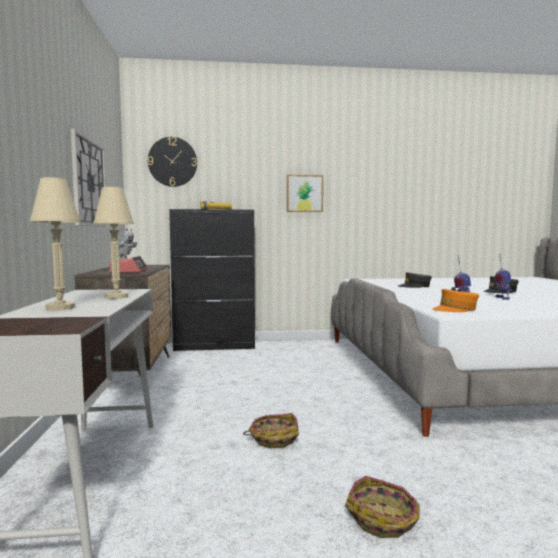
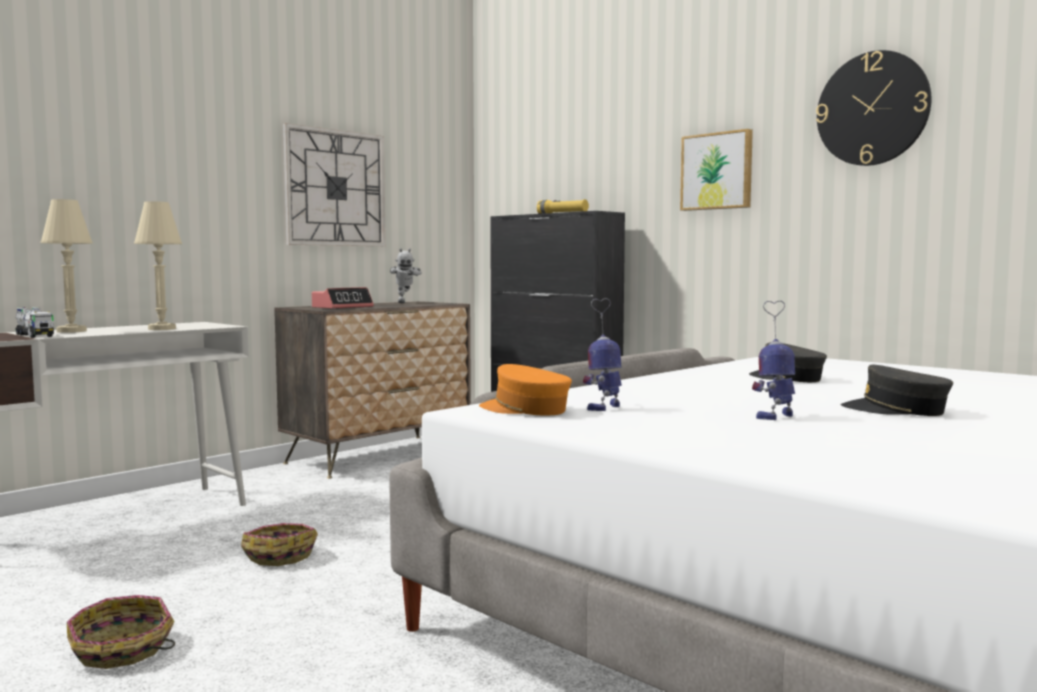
camera: 50 degrees right, 0 degrees up
wall clock [148,137,197,187] -> wall clock moved to [816,50,931,166]
none -> toy truck [15,307,54,338]

